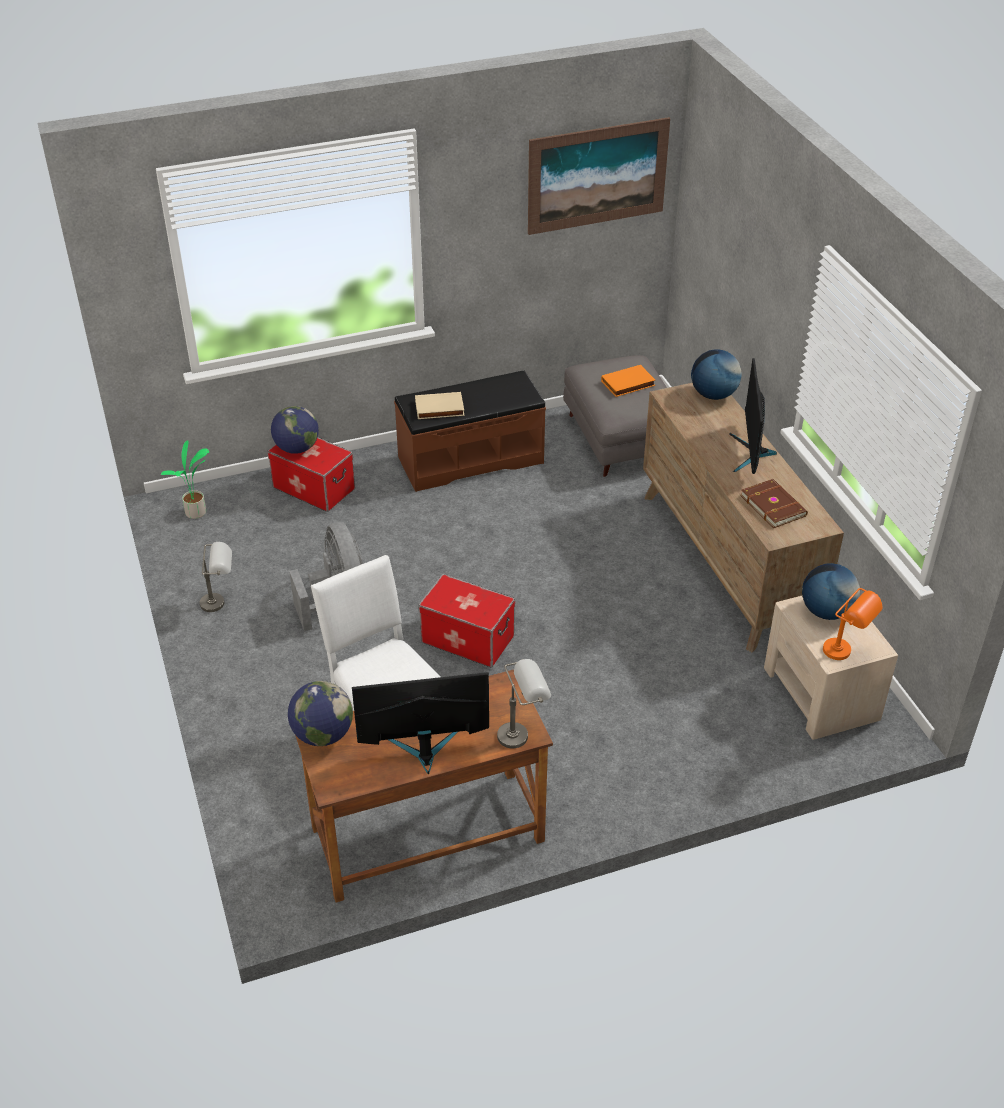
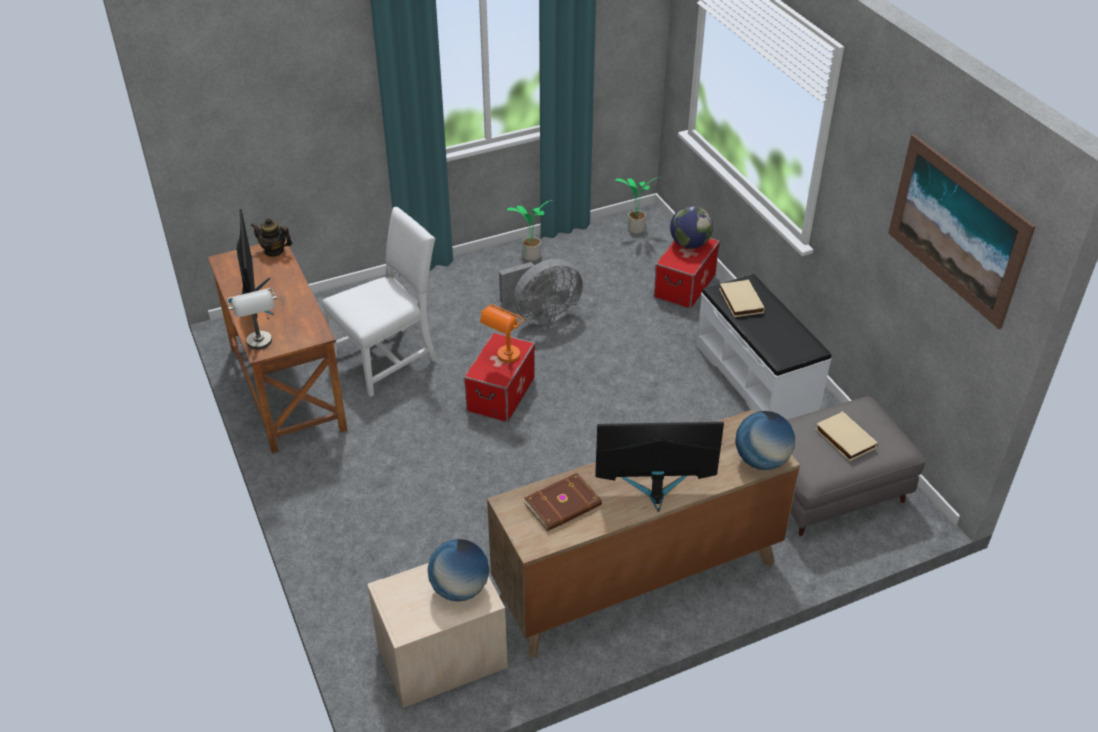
camera: 85 degrees right, 0 degrees up
grey table lamp [200,542,232,612] -> potted plant [507,200,552,261]
globe [288,681,353,746] -> teapot [251,218,292,257]
brown bench [394,370,546,492] -> white bench [696,274,831,420]
orange book [601,365,655,397] -> beige book [815,411,878,461]
orange table lamp [823,588,883,660] -> orange table lamp moved to [480,304,524,363]

